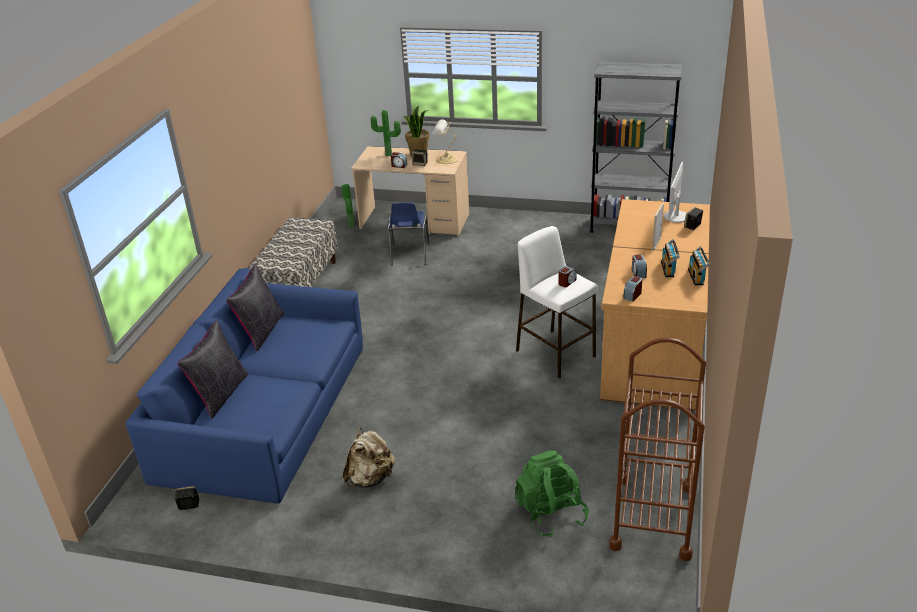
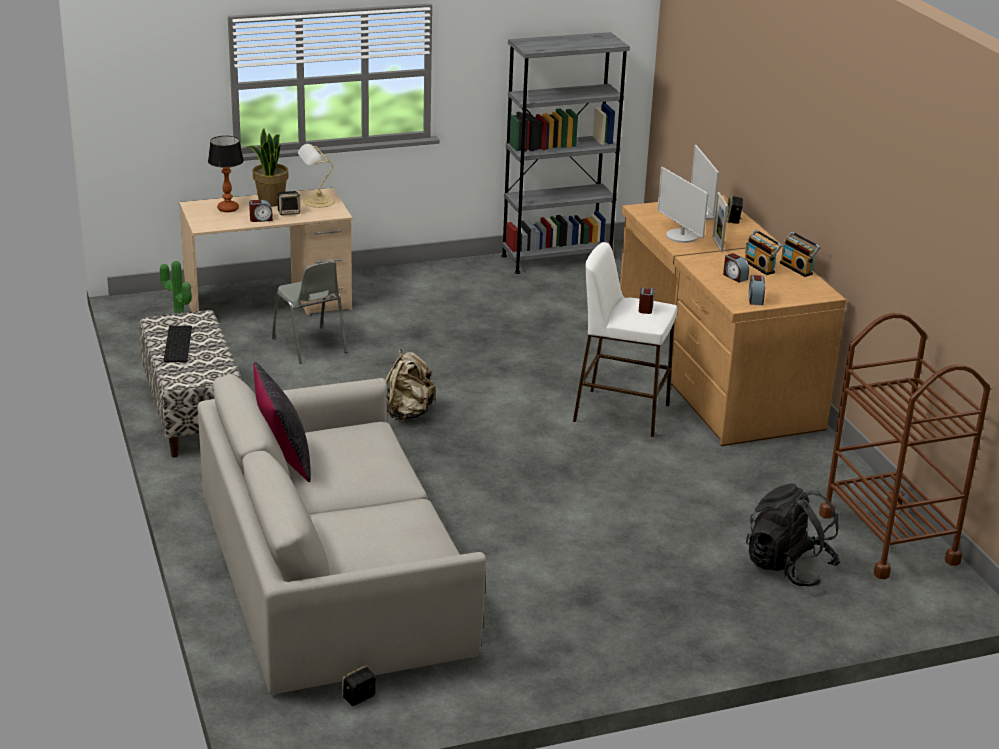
camera: 35 degrees left, 5 degrees down
blue sofa [126,268,363,504] -> grey sofa [197,374,486,694]
black pillow [177,320,248,419] -> none
beige backpack [343,428,395,488] -> beige backpack moved to [385,349,436,420]
potted plant [370,110,401,157] -> table lamp [208,136,244,212]
blue chair [388,202,430,266] -> grey chair [272,261,347,364]
green backpack [515,450,589,538] -> black backpack [746,483,841,587]
none -> keyboard [163,326,192,362]
none -> monitor [657,167,709,243]

